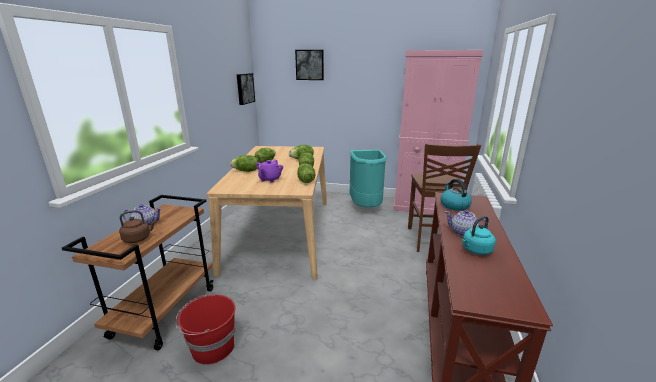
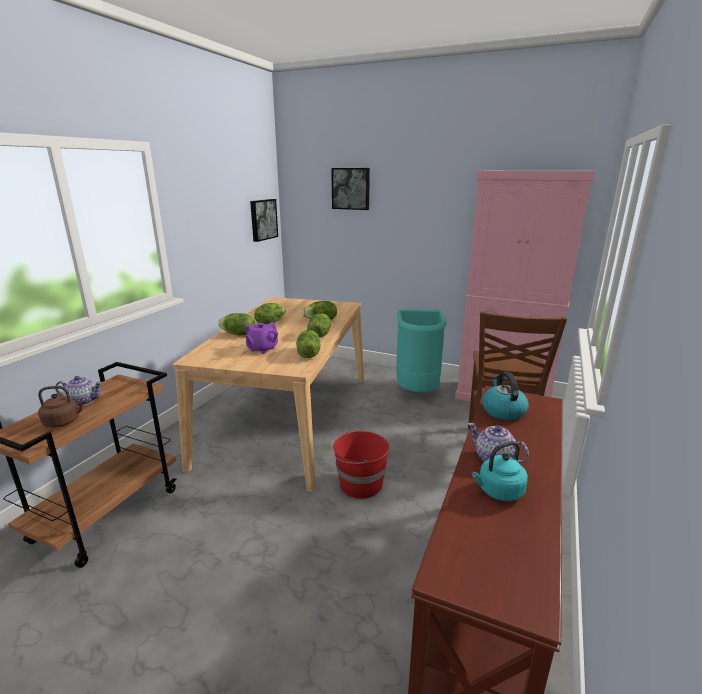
camera: 10 degrees right, 0 degrees up
red bucket [175,294,235,365] -> red bucket moved to [331,429,389,499]

